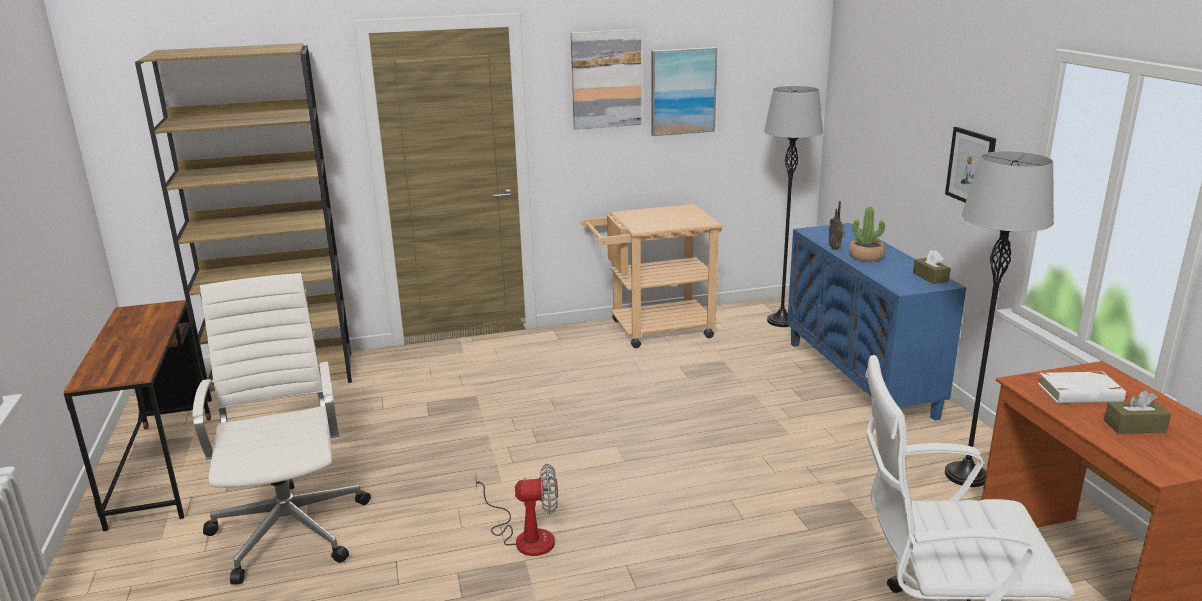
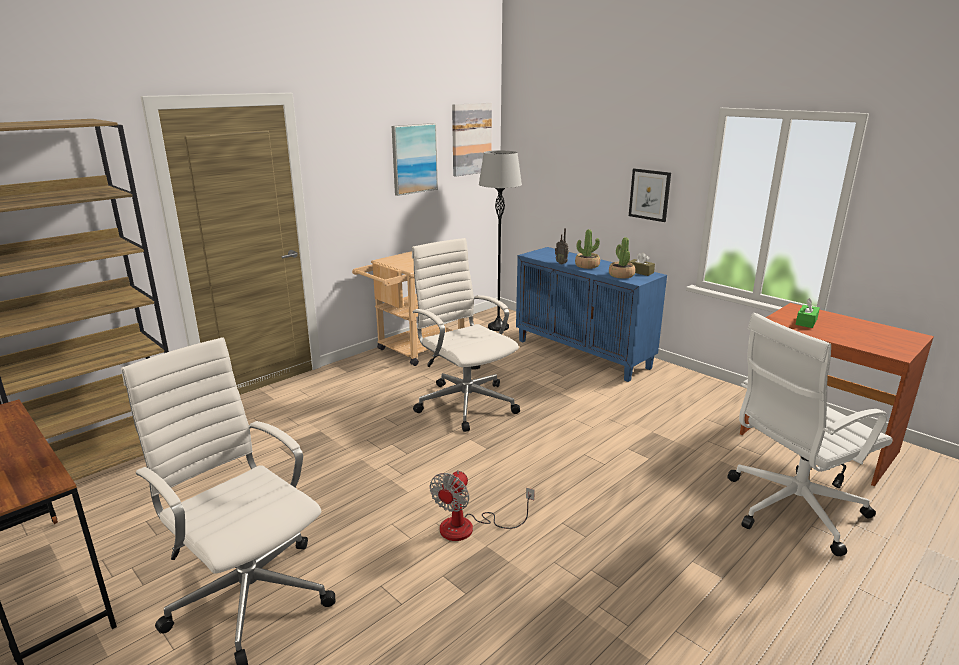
camera: 30 degrees left, 0 degrees up
fan [475,464,558,556] -> fan turned 150 degrees clockwise [430,470,535,541]
picture [571,29,641,130] -> picture moved to [452,103,492,176]
grey floor lamp [945,151,1054,487] -> none
white book [1038,372,1130,403] -> green tissue box [795,298,820,328]
brown tissue box [1104,390,1171,434] -> none
none -> white office chair [412,238,520,432]
none -> potted plant [609,237,635,279]

